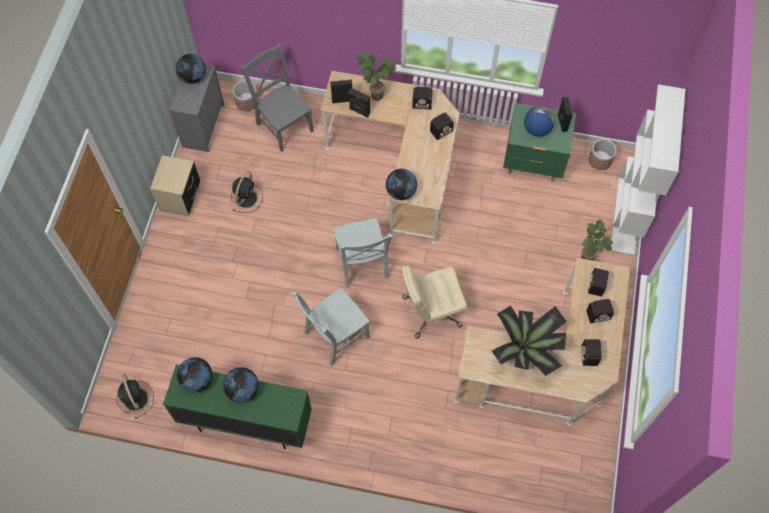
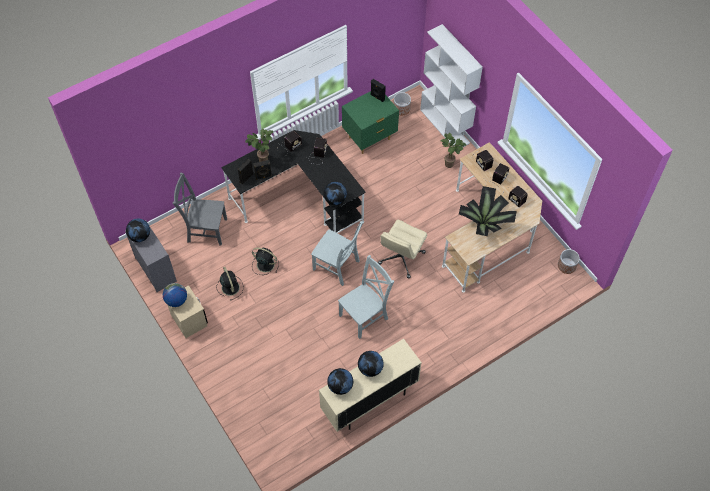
camera: 45 degrees left, 5 degrees down
black fan [117,374,154,419] -> black fan moved to [252,248,279,275]
green cabinet [163,365,312,449] -> beige cabinet [319,339,422,432]
planter [233,81,258,111] -> planter moved to [558,249,580,274]
grey chair [292,288,370,366] -> grey chair turned 135 degrees counterclockwise [338,255,394,339]
beige desk [320,71,460,244] -> black desk [221,130,366,233]
globe [524,106,555,137] -> globe moved to [163,283,187,307]

